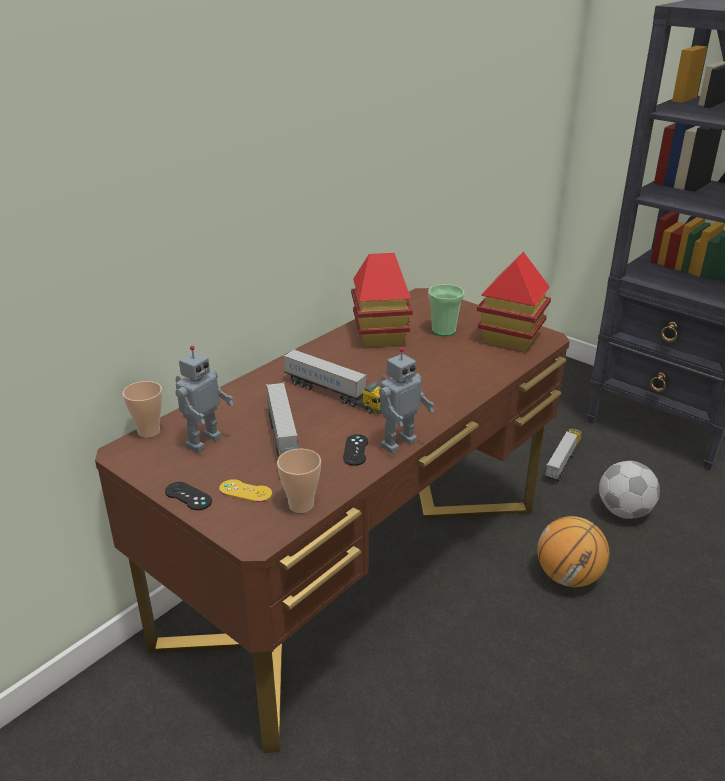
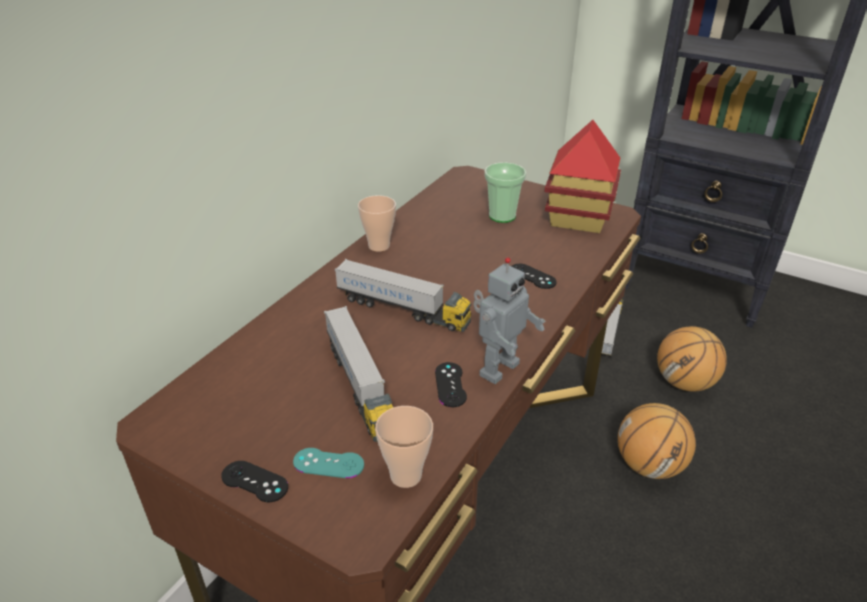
camera: 10 degrees left, 5 degrees up
cup [122,381,162,438] -> cup moved to [358,195,396,252]
toy robot [175,346,234,453] -> none
yellow game controller [219,479,272,502] -> turquoise game controller [293,448,364,478]
toy house [351,253,413,347] -> none
football [599,461,660,519] -> basketball [657,326,727,392]
none -> black game controller [511,264,557,289]

